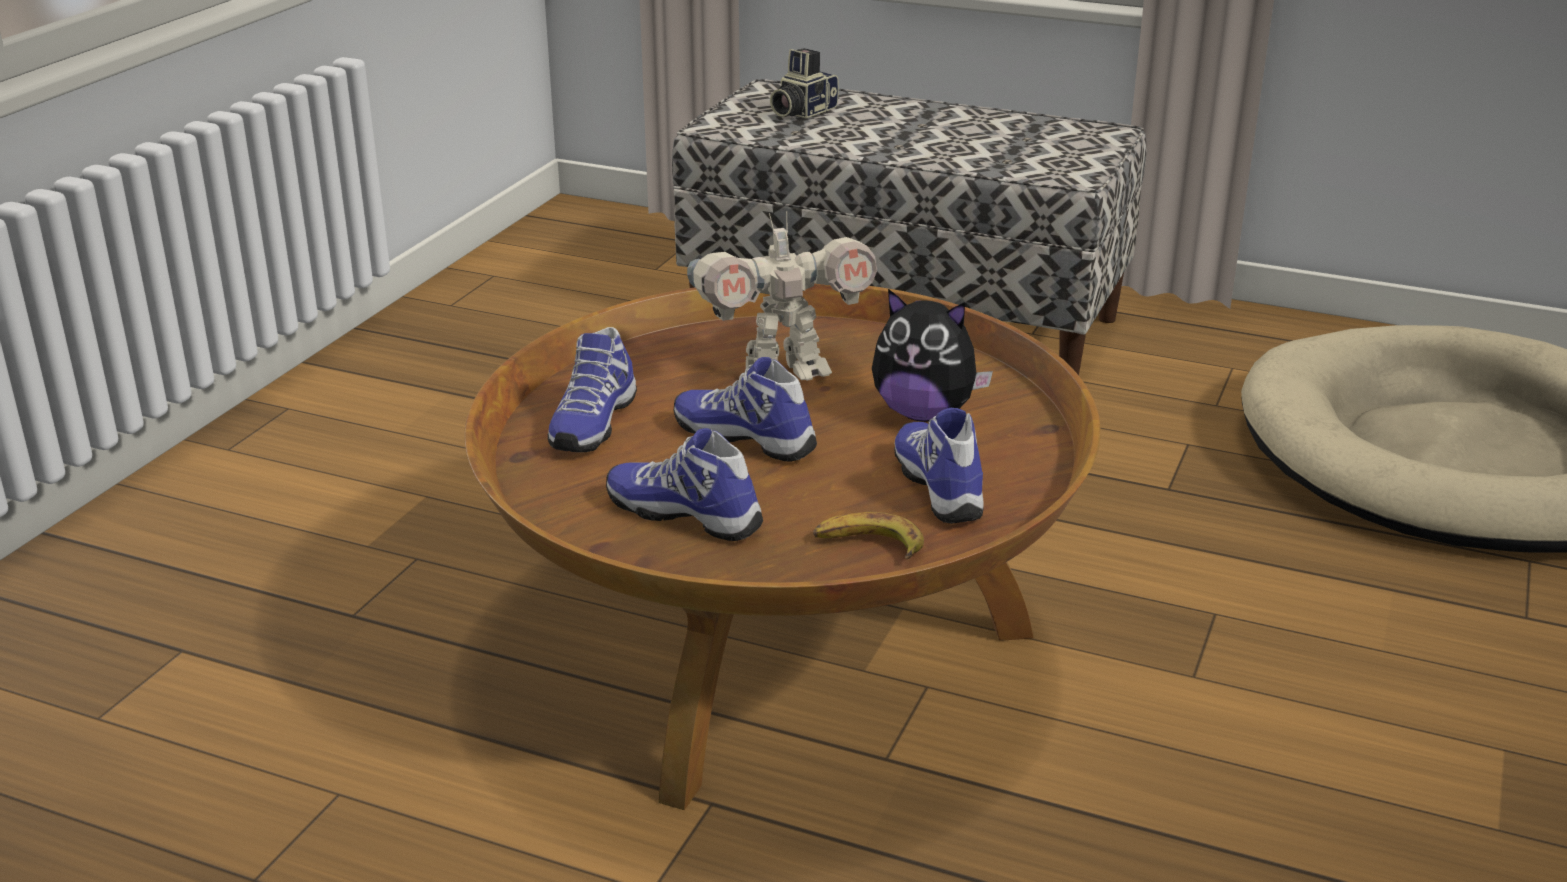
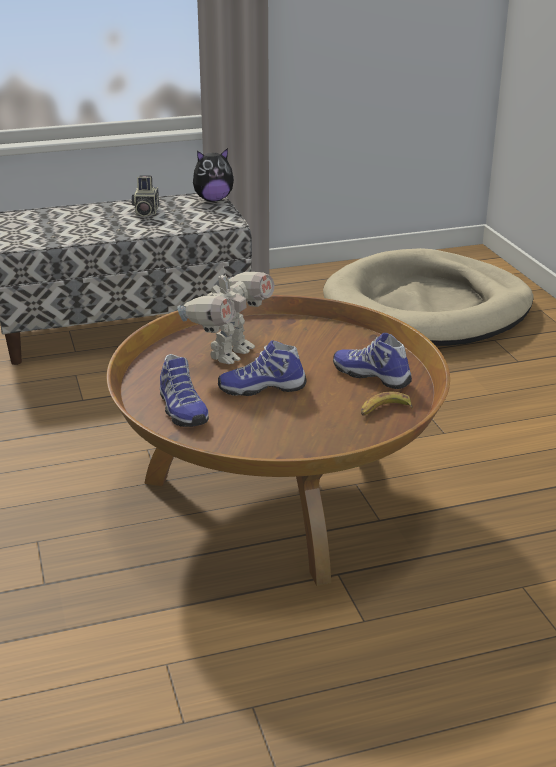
camera: 40 degrees left, 0 degrees up
shoe [606,428,763,541] -> none
camera [770,48,839,119] -> camera moved to [132,175,159,217]
plush toy [872,289,993,422] -> plush toy moved to [193,148,234,202]

